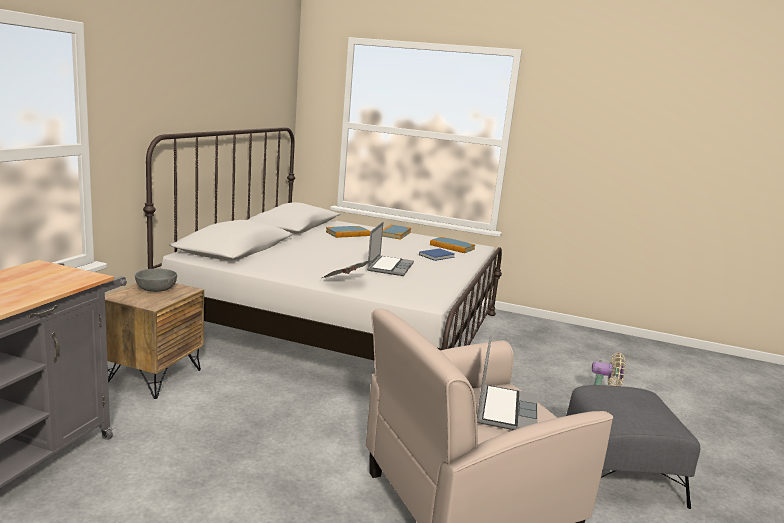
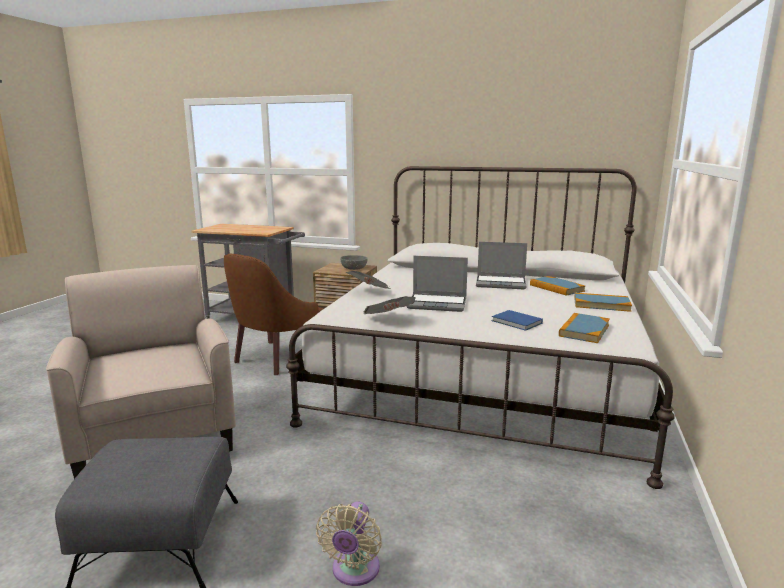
camera: 90 degrees right, 0 degrees up
laptop [477,336,538,430] -> laptop moved to [476,242,527,289]
none -> brown armchair [224,254,323,375]
none -> newspaper [363,296,416,314]

